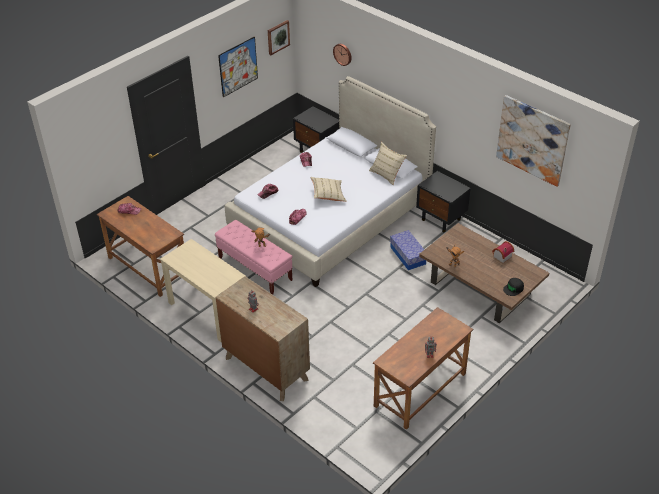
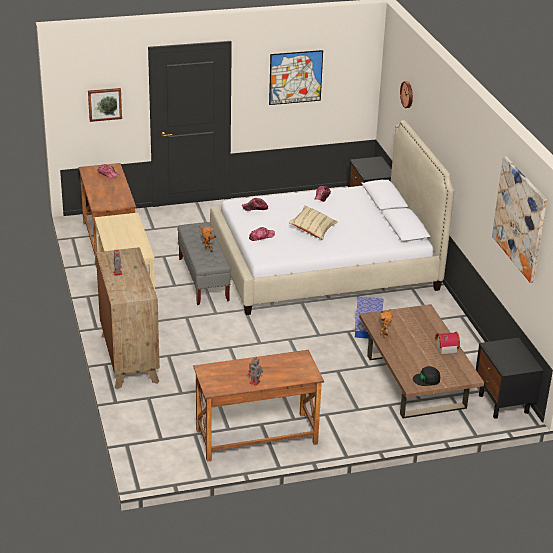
camera: 30 degrees right, 10 degrees down
pink bench [215,220,293,295] -> grey bench [177,222,231,305]
picture [268,20,290,55] -> picture moved to [88,88,122,122]
beige pillow [369,142,407,185] -> none
black nightstand [416,171,471,232] -> black nightstand moved to [476,338,544,419]

